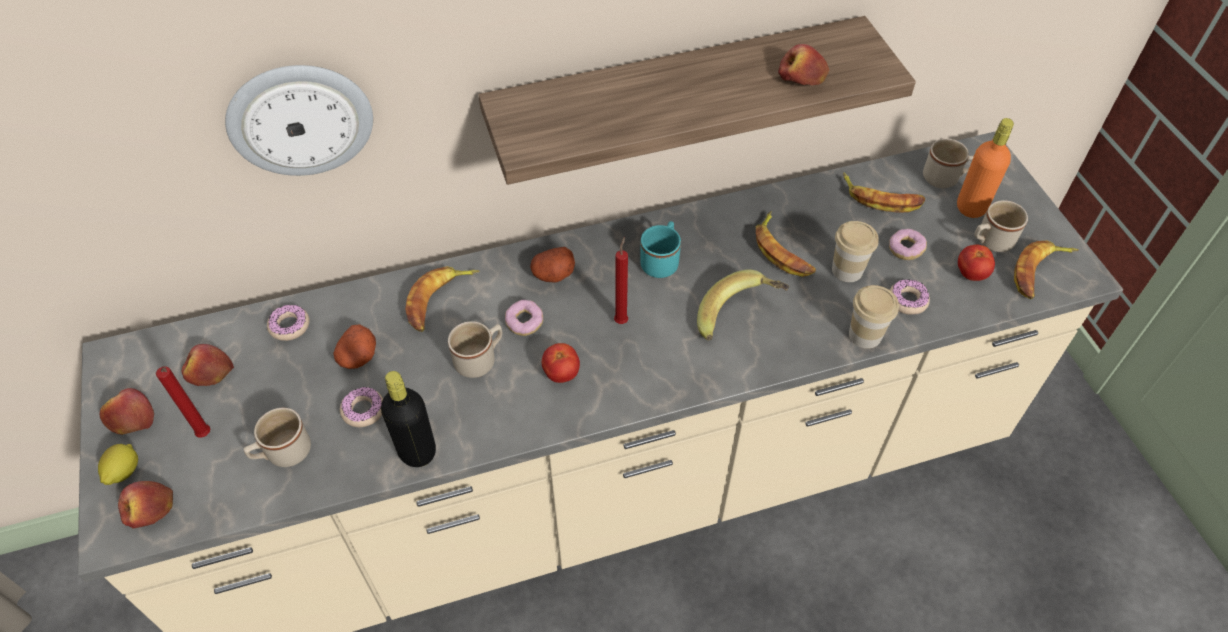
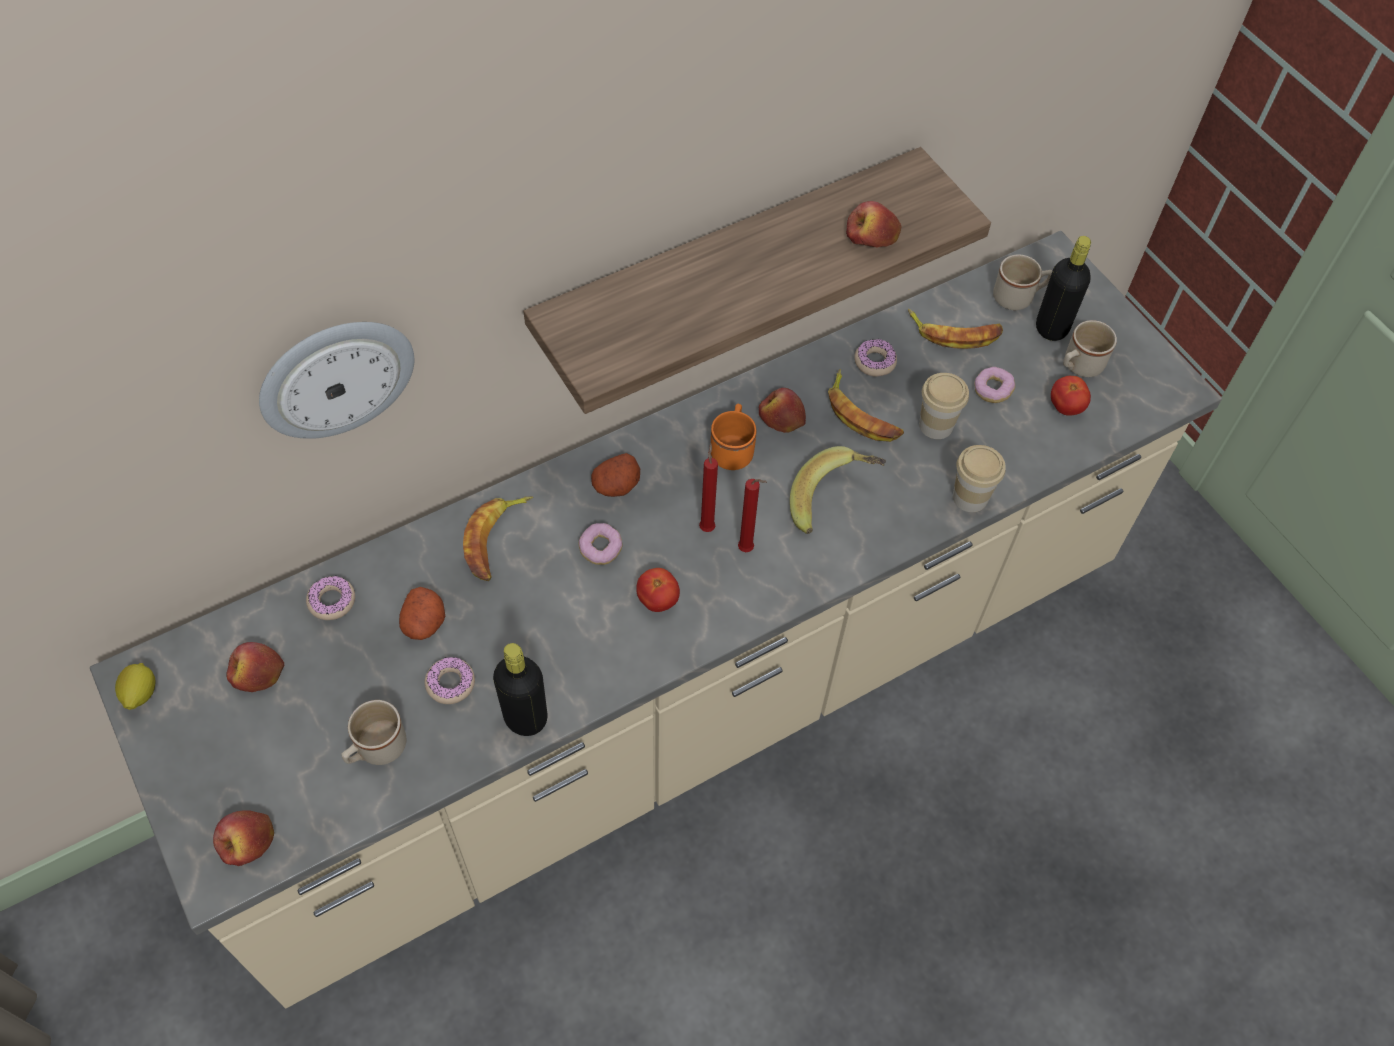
camera: 15 degrees left, 5 degrees up
lemon [98,444,138,485] -> lemon moved to [115,663,156,710]
apple [100,388,154,435] -> apple moved to [759,388,806,433]
red candle [156,366,210,437] -> red candle moved to [738,479,767,552]
beige mug [448,321,502,378] -> none
turquoise mug [640,221,681,278] -> orange mug [711,404,757,470]
donut [890,279,930,315] -> donut moved to [854,339,897,377]
orange bottle [957,118,1014,218] -> black bottle [1036,236,1091,341]
banana [1014,240,1079,299] -> none

